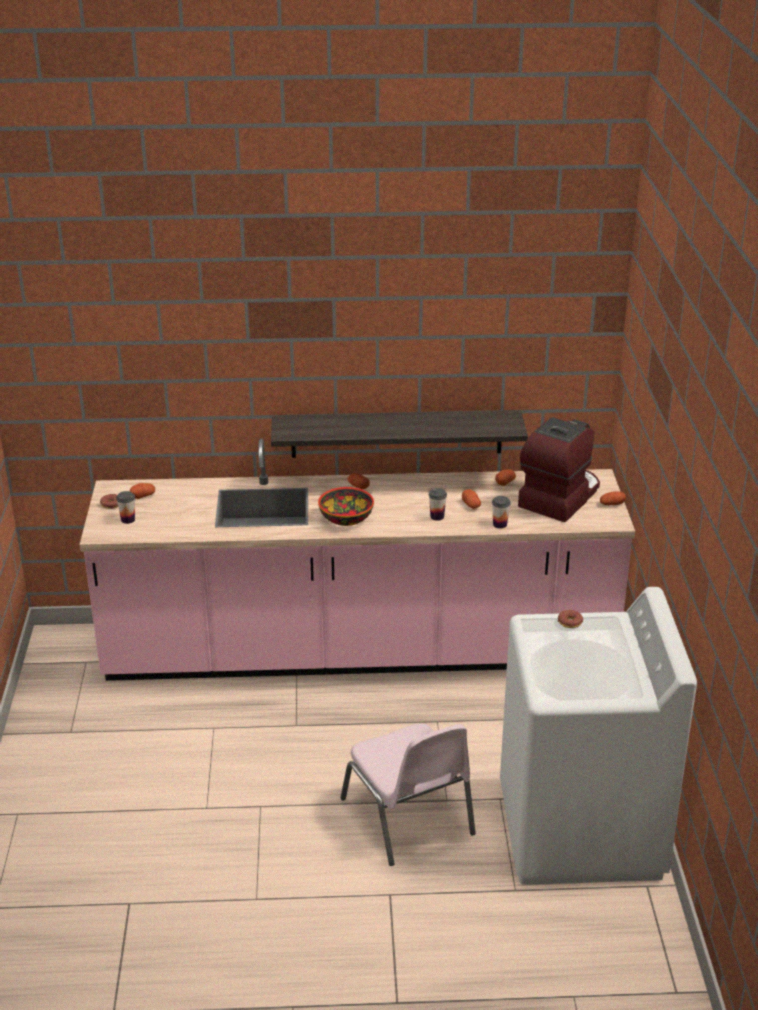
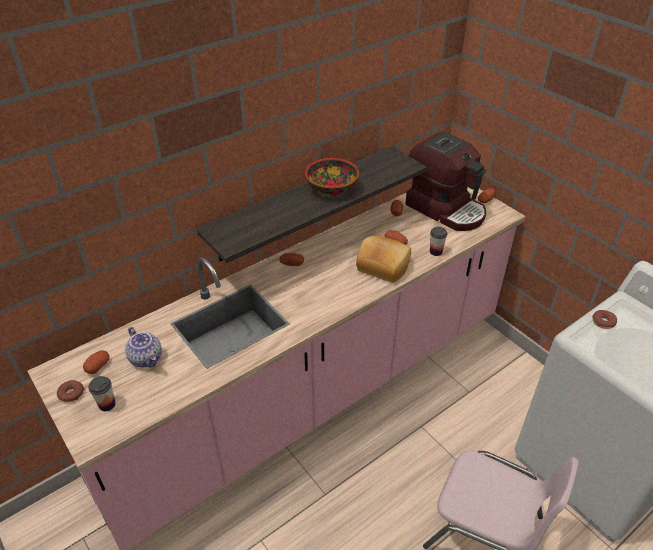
camera: 35 degrees left, 10 degrees up
bowl [318,487,374,526] -> bowl moved to [305,158,359,196]
cup [429,488,447,521] -> bread [356,236,411,283]
coffee machine [518,417,600,522] -> coffee machine turned 135 degrees clockwise [405,132,486,231]
none -> teapot [125,327,162,368]

